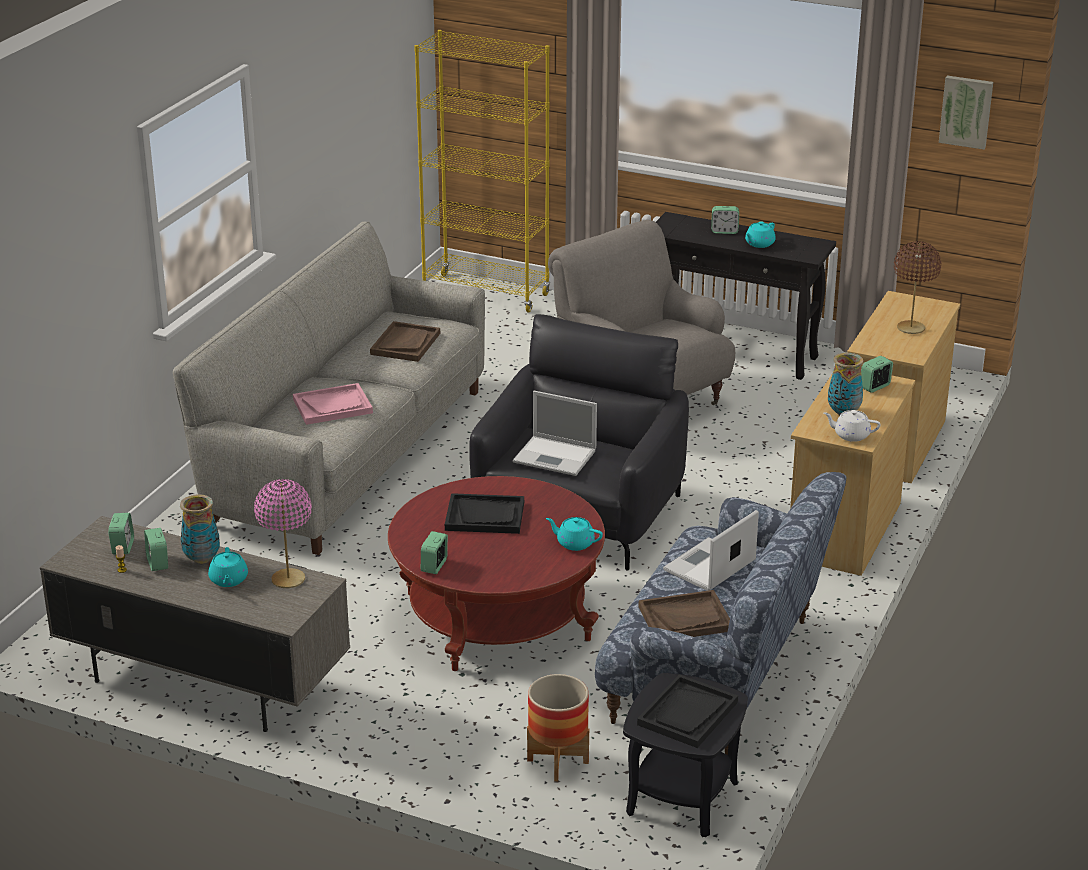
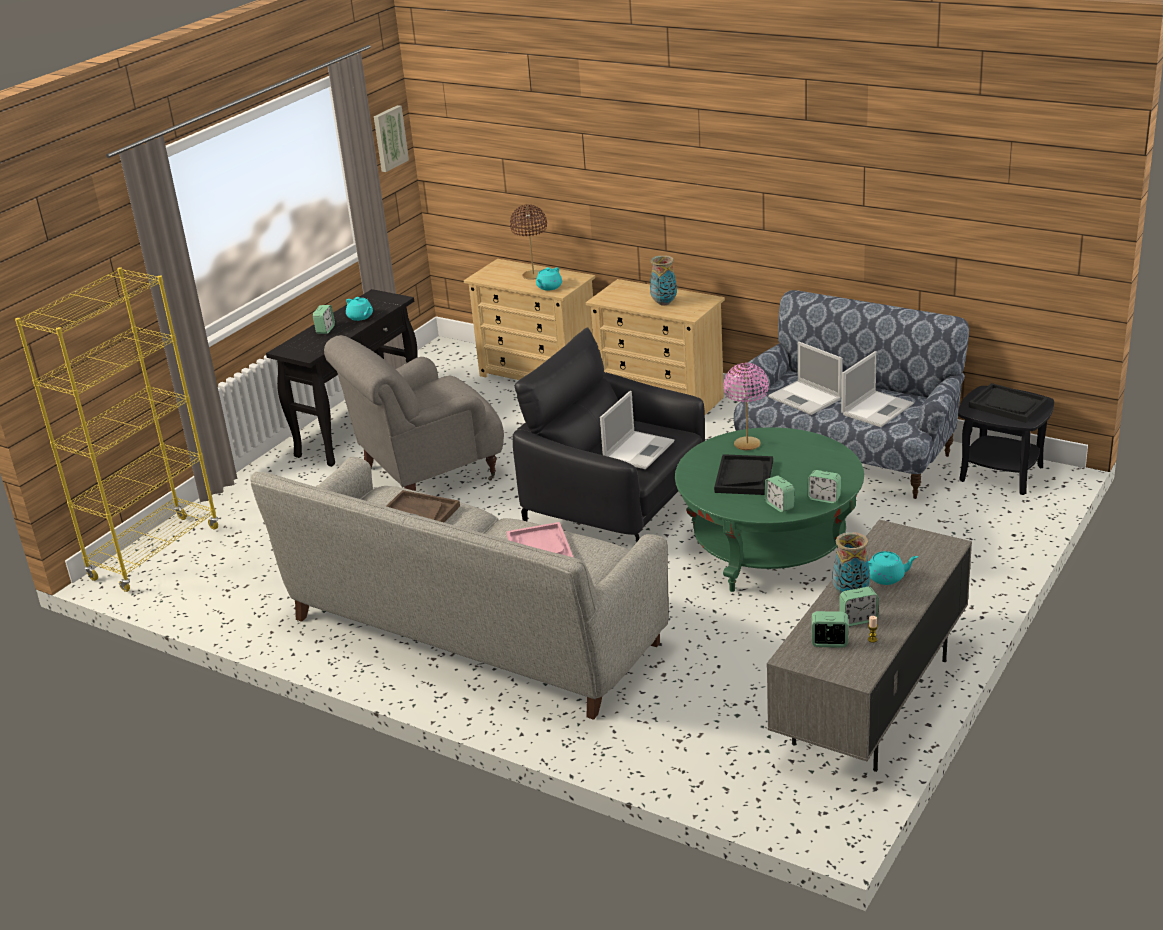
camera: 80 degrees left, 0 degrees up
pink table lamp [254,479,312,588] -> pink table lamp moved to [724,363,769,450]
red coffee table [388,476,605,671] -> green coffee table [675,427,864,592]
planter [527,674,589,781] -> none
turquoise teapot [546,517,603,551] -> turquoise teapot moved to [536,267,562,291]
brown tray [638,590,730,637] -> laptop [841,351,914,427]
white teapot [824,410,881,442] -> none
alarm clock [861,356,893,393] -> alarm clock moved to [765,476,795,512]

